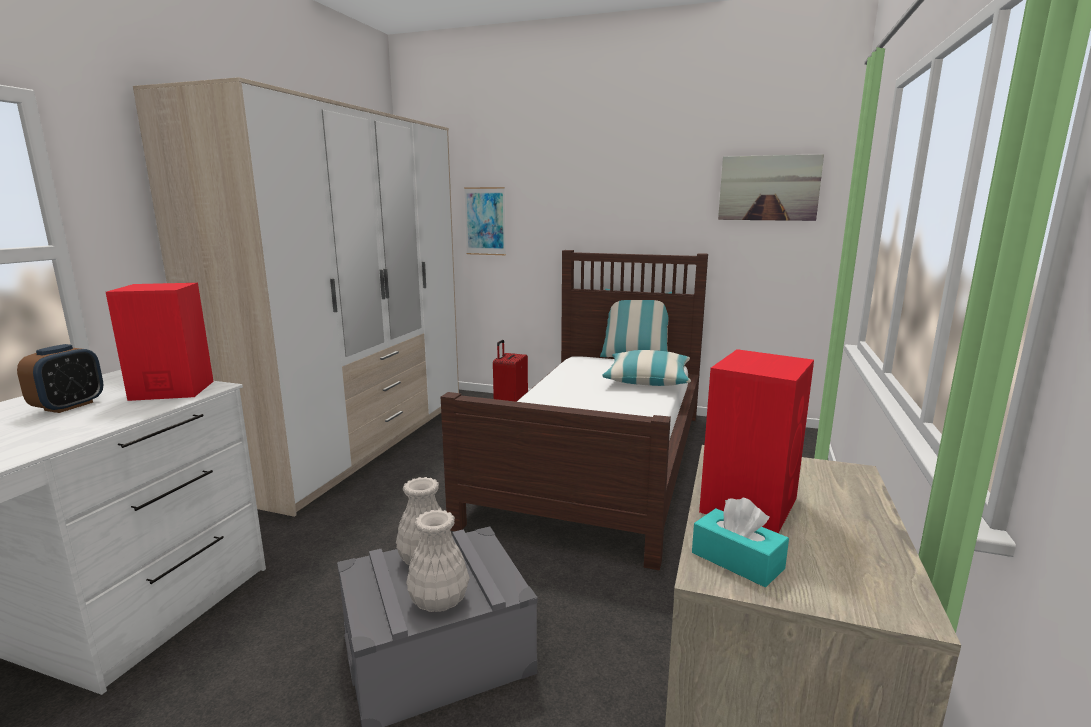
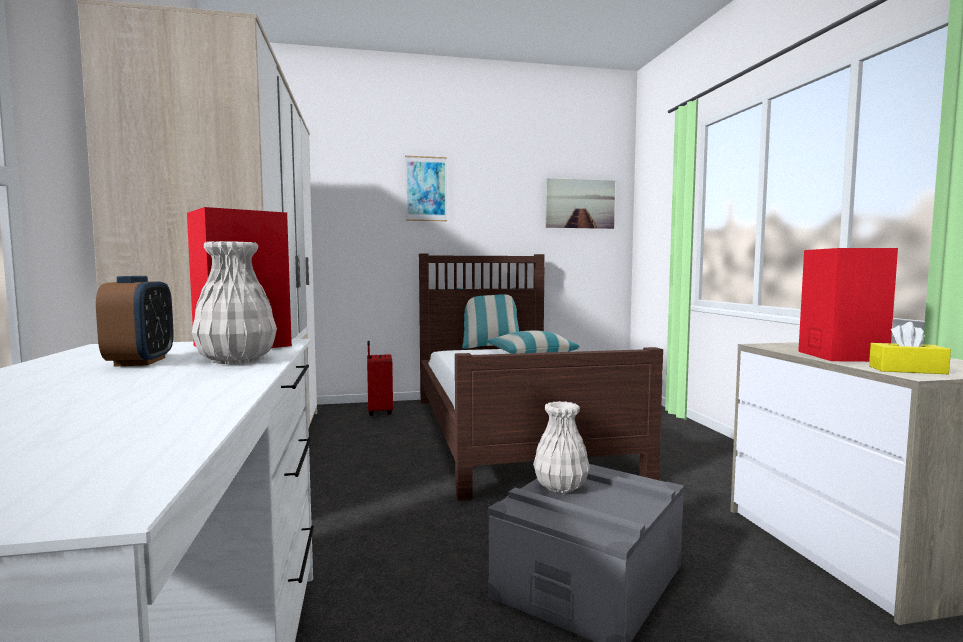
camera: 30 degrees left, 10 degrees down
white vase [406,510,470,612] -> white vase moved to [191,241,277,364]
picture [464,187,506,255] -> picture moved to [405,156,447,221]
turquoise tissue box [692,498,789,587] -> yellow tissue box [869,322,951,374]

